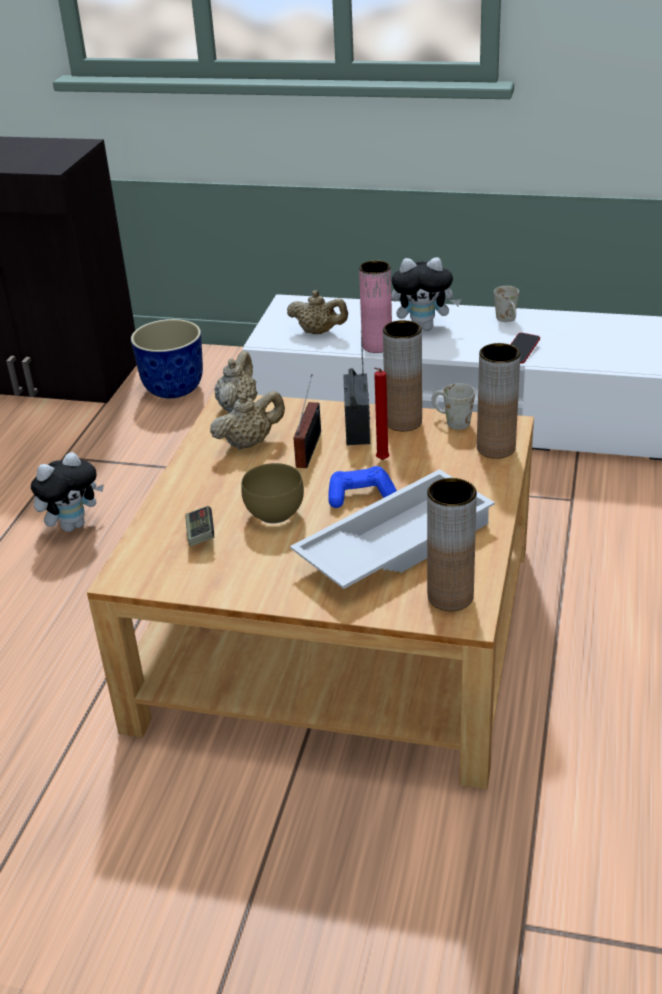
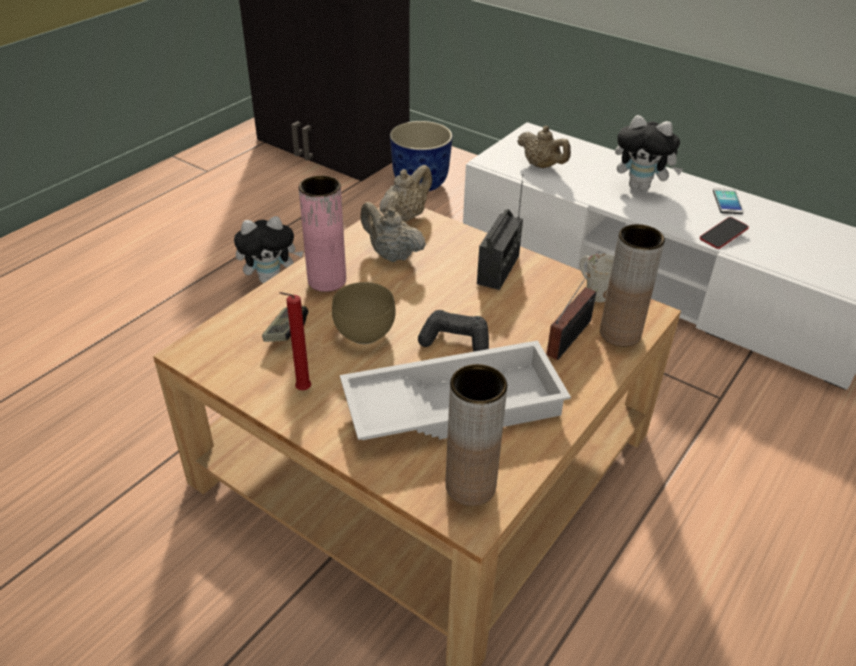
camera: 20 degrees right, 5 degrees up
beige teapot [210,391,285,450] -> beige teapot turned 135 degrees counterclockwise [360,202,426,262]
radio [294,374,321,468] -> radio moved to [546,259,597,360]
blue game controller [328,466,397,508] -> black game controller [418,310,489,352]
pink vase [359,261,392,353] -> pink vase moved to [299,175,346,292]
red candle [374,368,389,460] -> red candle moved to [279,292,311,390]
brown vase [383,320,422,431] -> none
white mug [494,286,519,322] -> phone [713,188,743,214]

